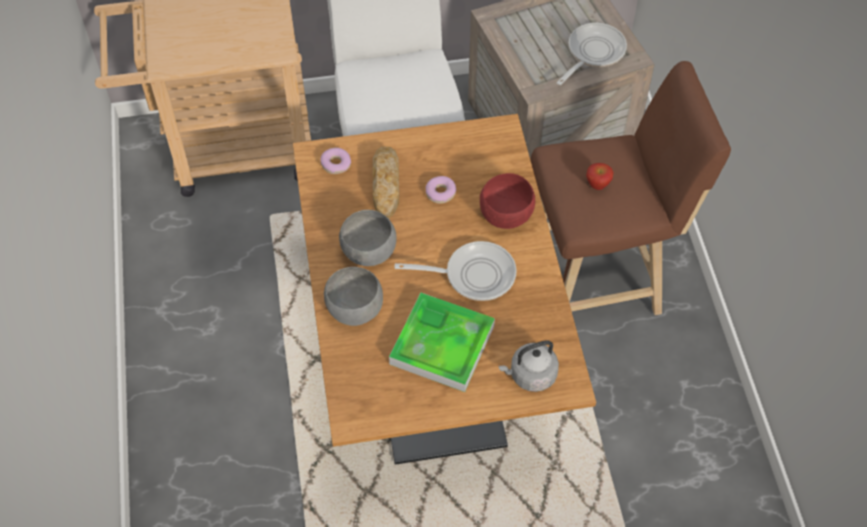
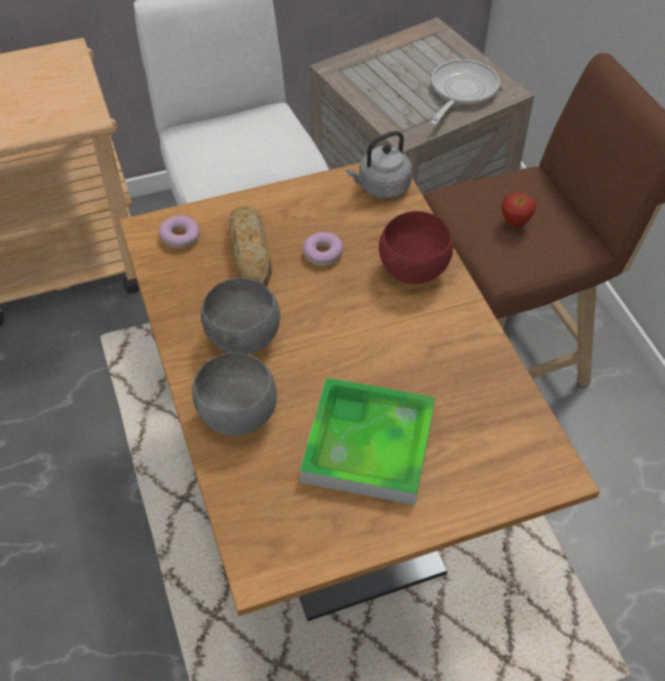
camera: 10 degrees left, 5 degrees down
frying pan [395,241,517,301] -> none
grey kettle [498,340,559,392] -> grey kettle moved to [346,131,412,199]

